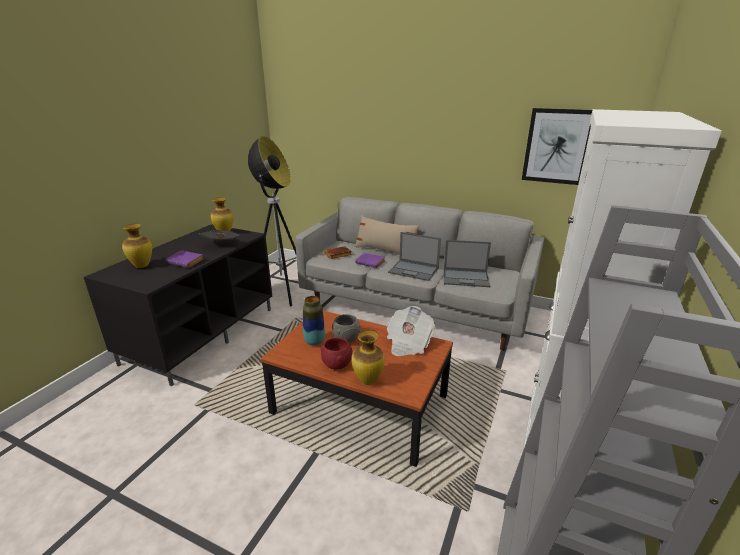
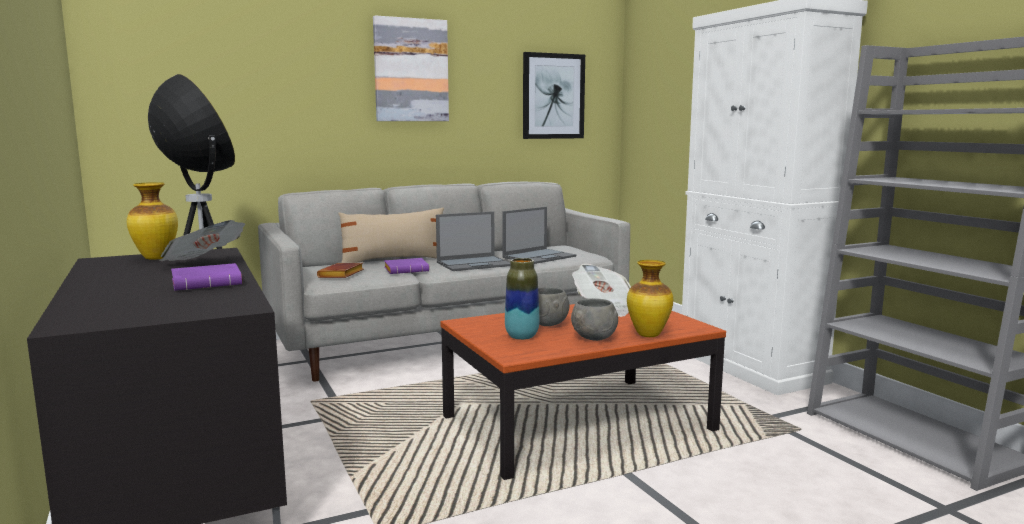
camera: 50 degrees left, 15 degrees down
vase [122,224,152,268] -> none
red bowl [321,337,353,369] -> grey bowl [571,298,618,341]
none -> picture [373,16,449,121]

